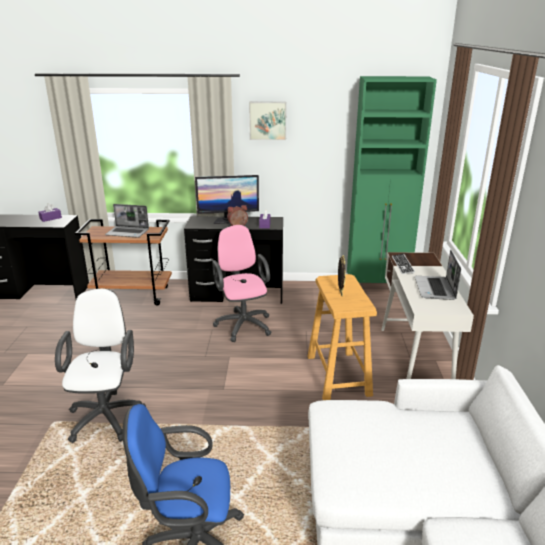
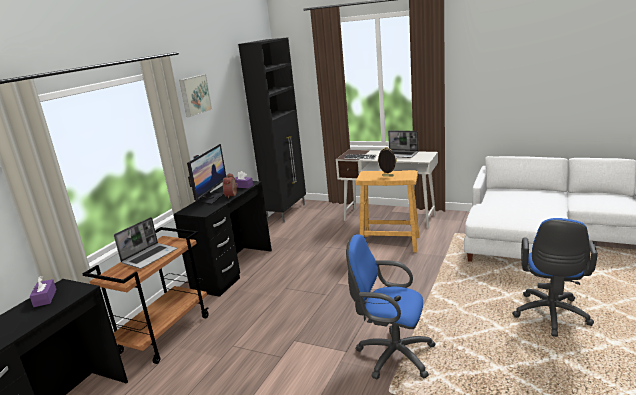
camera: 65 degrees left, 5 degrees down
white office chair [55,289,146,443] -> blue office chair [346,234,436,380]
pink office chair [212,225,272,342] -> none
green cabinet [347,76,437,283] -> black cabinet [238,38,306,223]

